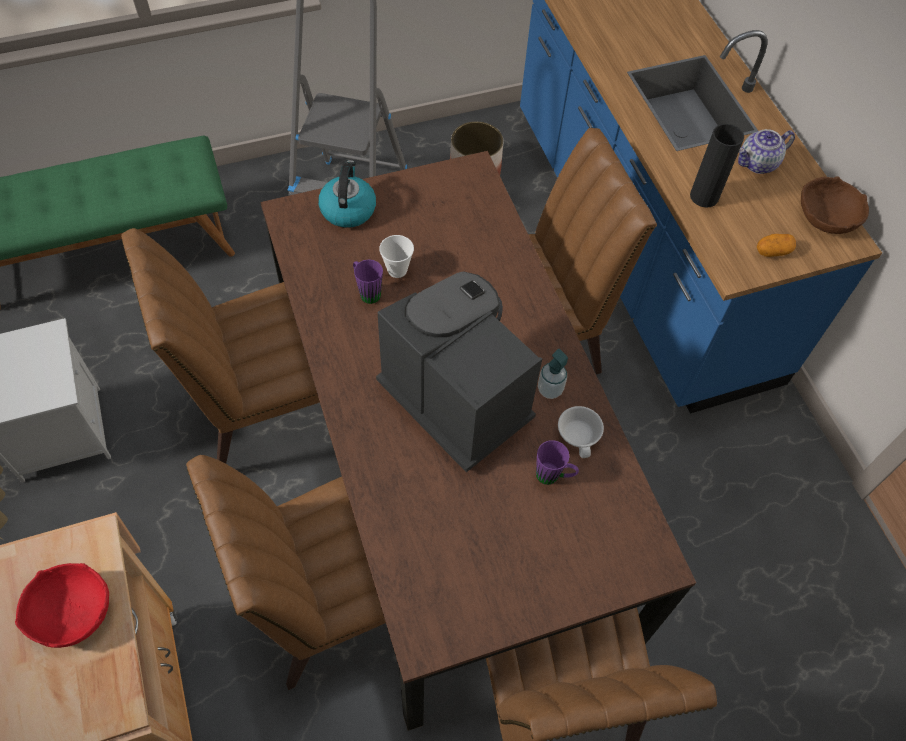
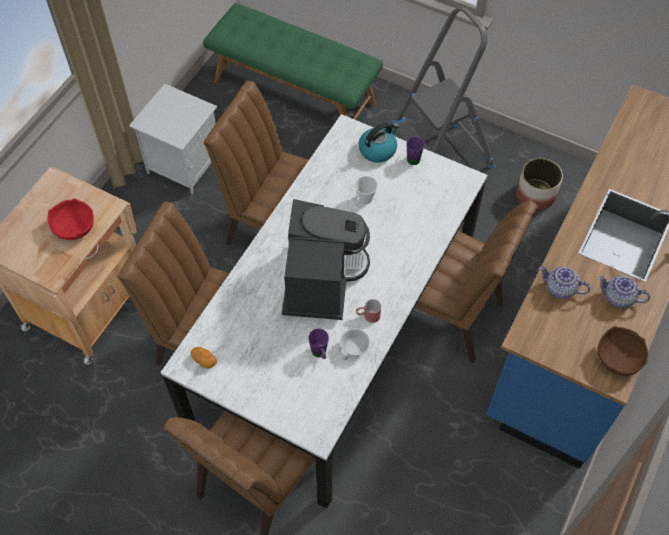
camera: 50 degrees right, 0 degrees up
brown dining table [260,151,696,731] -> white dining table [161,114,487,509]
purple mug [353,259,383,304] -> purple mug moved to [406,136,425,165]
soap dispenser [538,349,568,399] -> red mug [356,299,381,323]
black vase [690,124,744,208] -> teapot [540,266,590,299]
potato [757,234,796,257] -> potato moved to [191,347,217,369]

